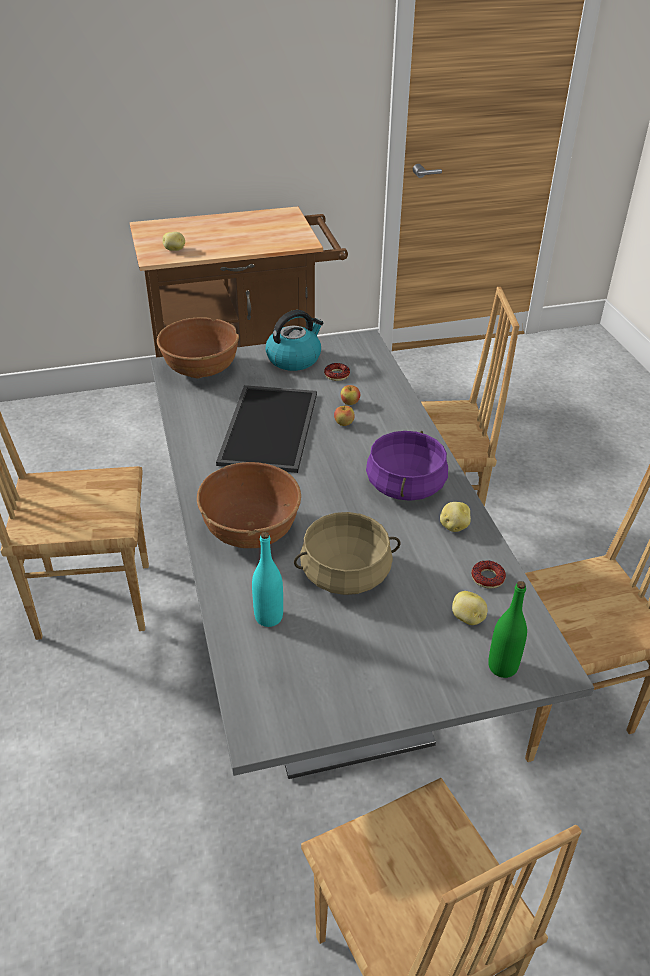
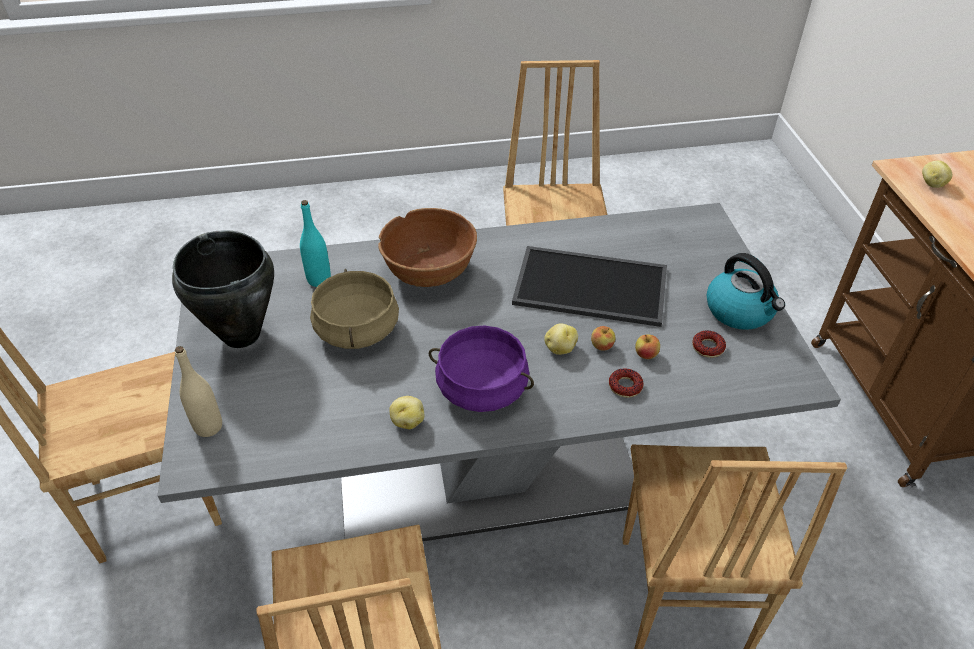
camera: 95 degrees right, 5 degrees up
brown bowl [157,317,239,378] -> none
potato [452,591,487,625] -> potato moved to [544,323,578,355]
donut [471,561,506,589] -> donut moved to [609,368,644,398]
green bottle [488,581,527,678] -> beige bottle [175,346,222,437]
none -> black cooking pot [172,230,274,348]

